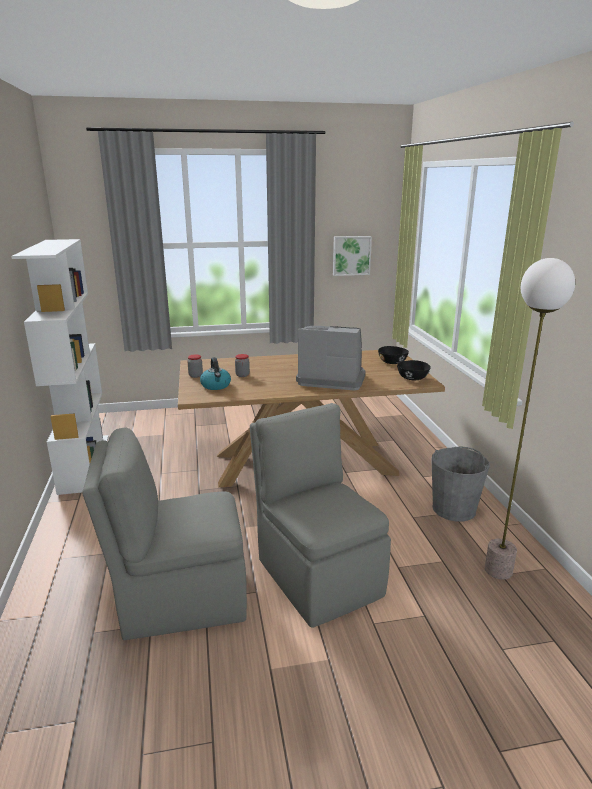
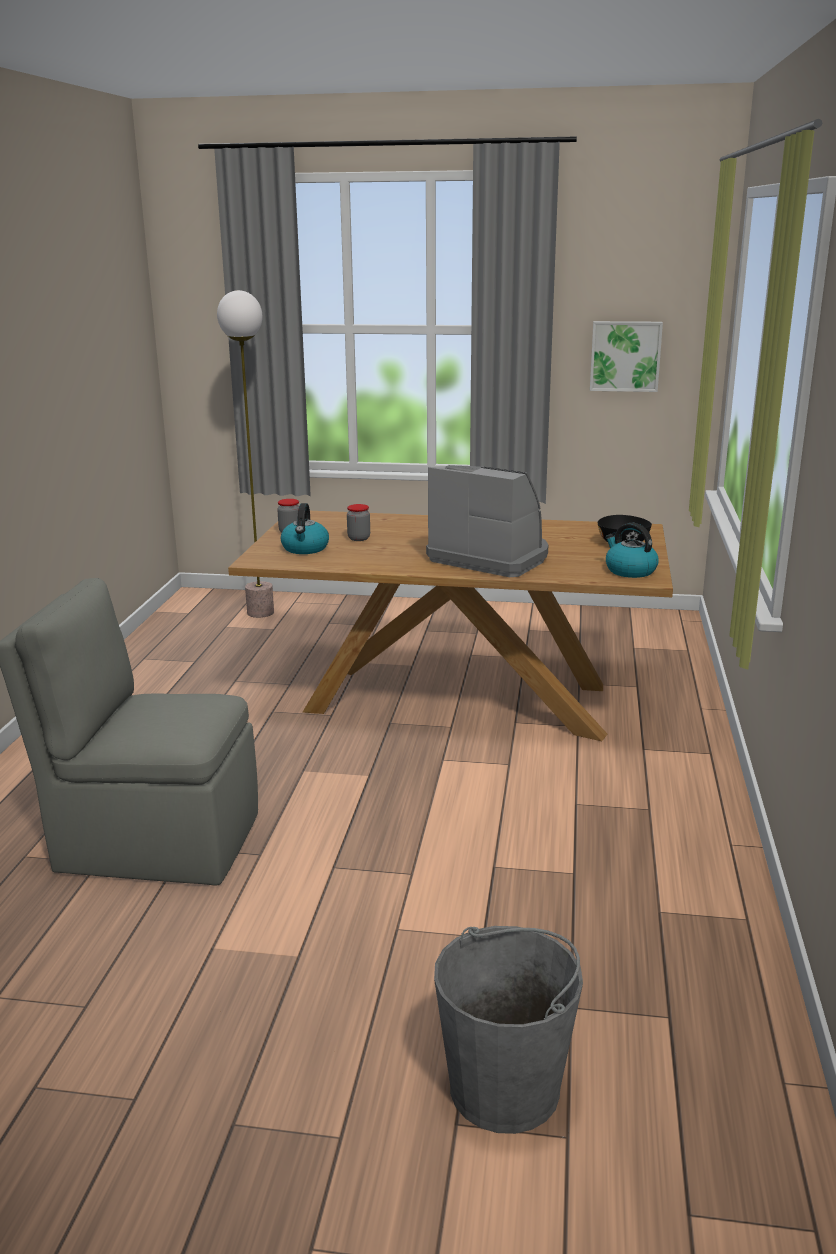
camera: 20 degrees right, 0 degrees up
white bookcase [11,239,109,495] -> none
grey chair [250,403,391,628] -> none
black bowl [397,360,431,380] -> kettle [605,523,659,578]
grey bucket [431,447,490,522] -> grey bucket moved to [434,926,583,1134]
floor lamp [485,258,575,580] -> floor lamp moved to [217,290,274,618]

